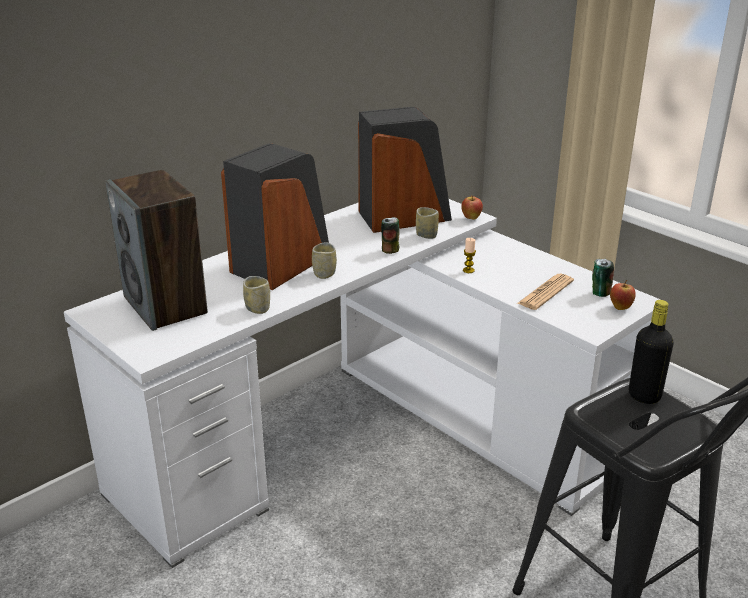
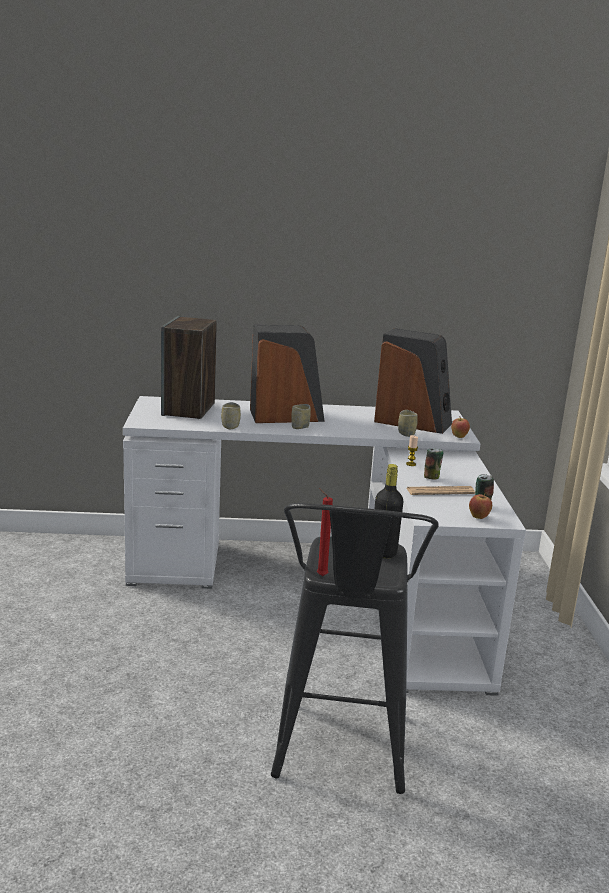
camera: 40 degrees right, 10 degrees down
can [381,217,399,254] -> can moved to [424,448,443,479]
none -> red candle [317,488,333,576]

